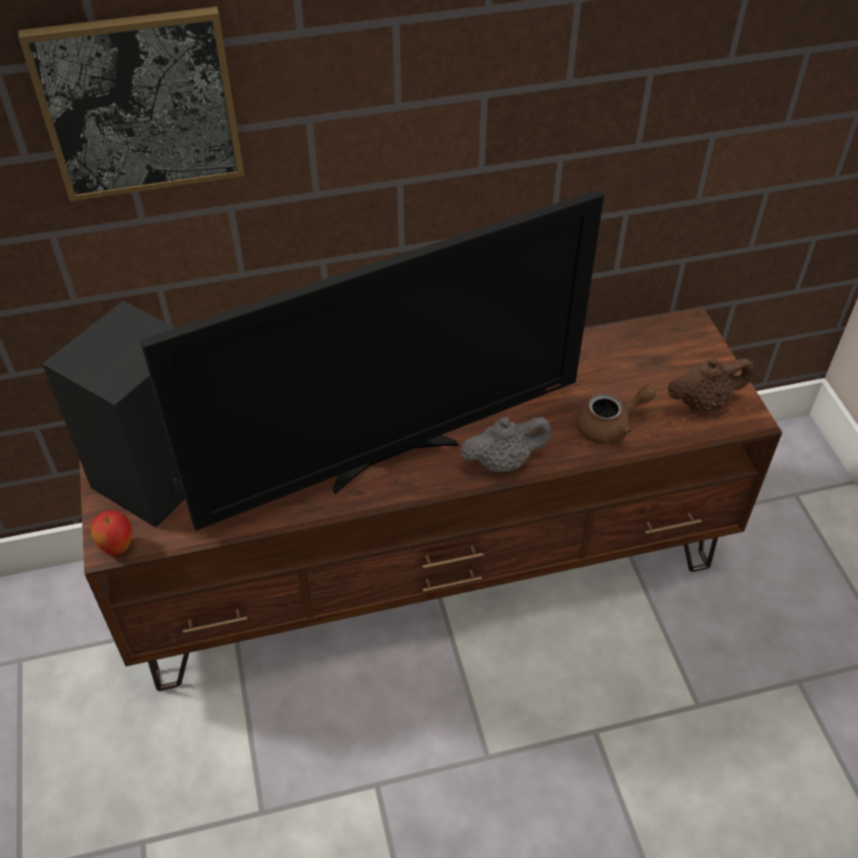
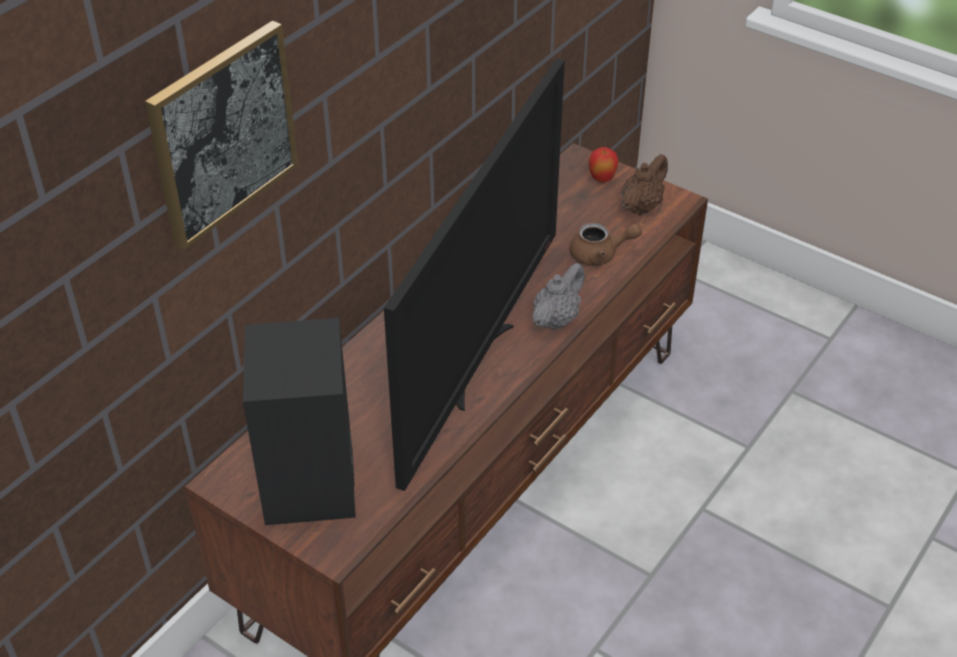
camera: 40 degrees left, 5 degrees down
apple [91,510,132,555] -> apple moved to [589,147,619,183]
brown teapot [577,385,656,444] -> brown teapot turned 60 degrees clockwise [570,223,642,265]

